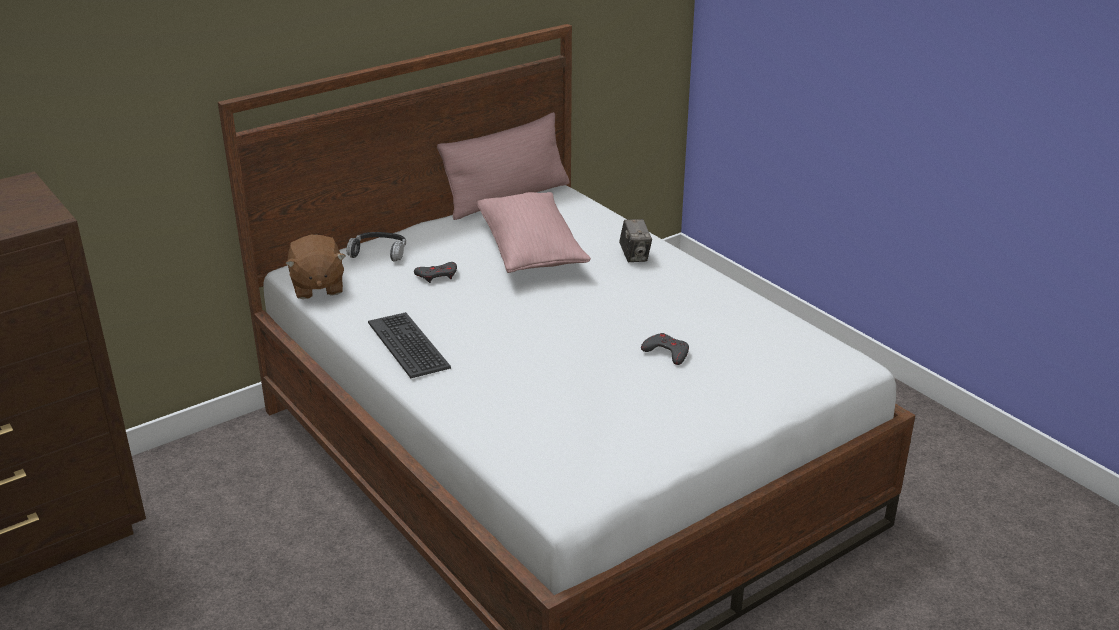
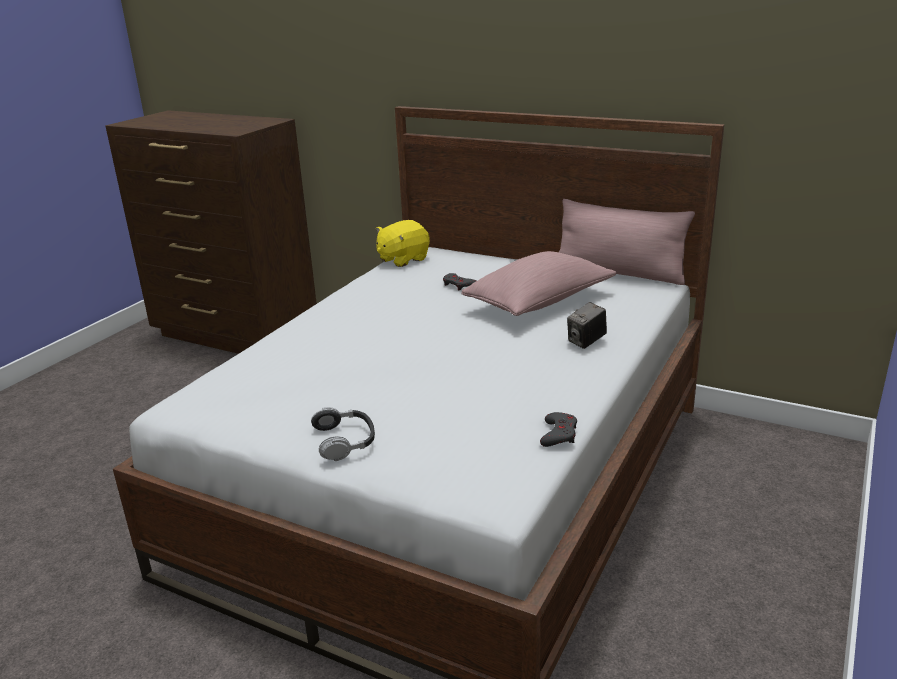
camera: 65 degrees right, 5 degrees down
brown plush toy [285,235,346,299] -> yellow plush toy [376,220,430,267]
headphones [346,232,406,262] -> headphones moved to [311,407,375,461]
keyboard [368,312,451,378] -> none
grey game controller [641,333,689,365] -> grey game controller moved to [540,412,577,447]

